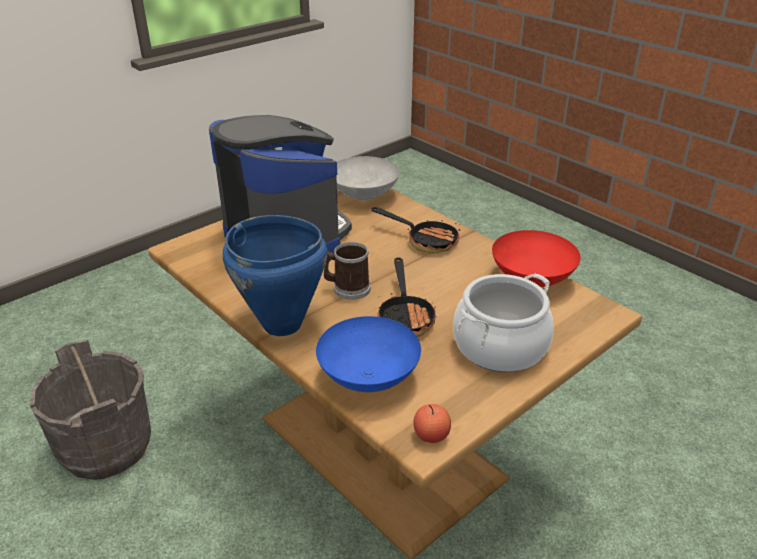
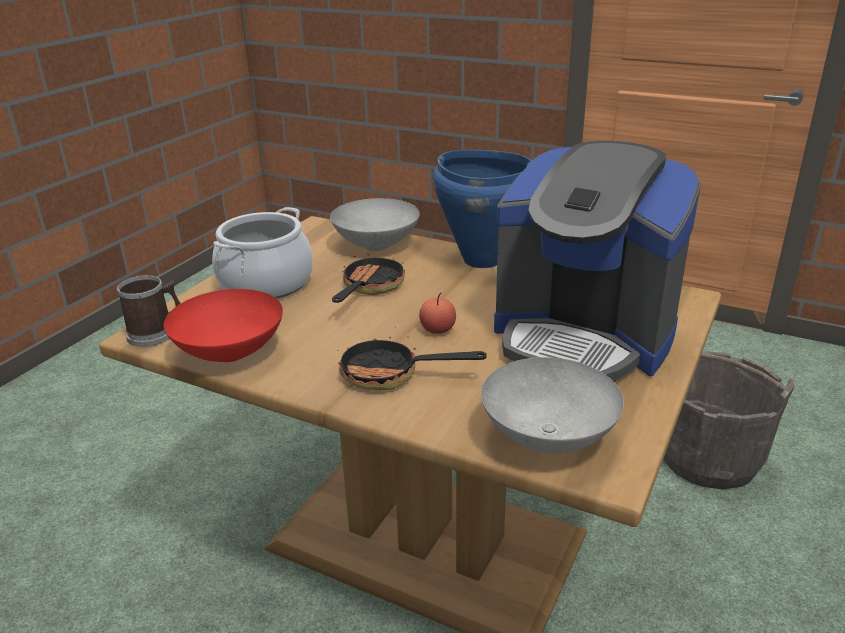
camera: 160 degrees right, 5 degrees down
blue bowl [316,316,421,392] -> grey bowl [330,198,420,251]
mug [324,242,371,300] -> mug moved to [116,275,181,347]
frying pan [377,258,437,337] -> frying pan turned 45 degrees clockwise [332,253,405,303]
apple [413,404,451,443] -> apple moved to [419,292,456,334]

